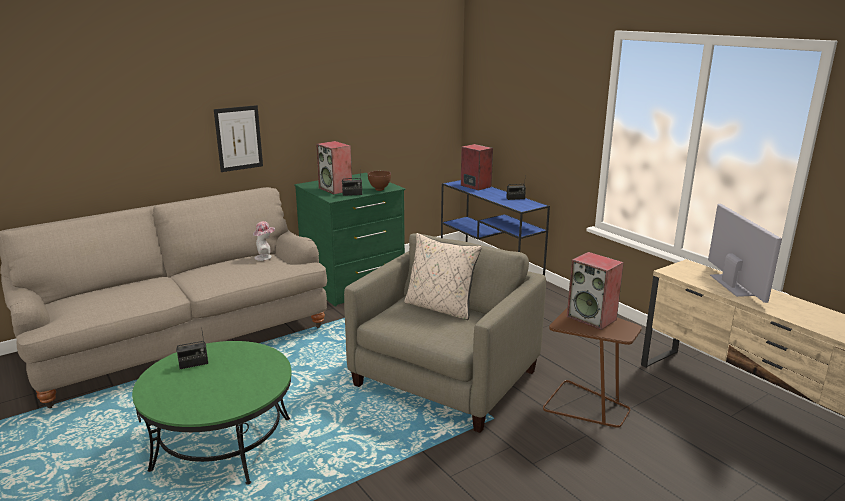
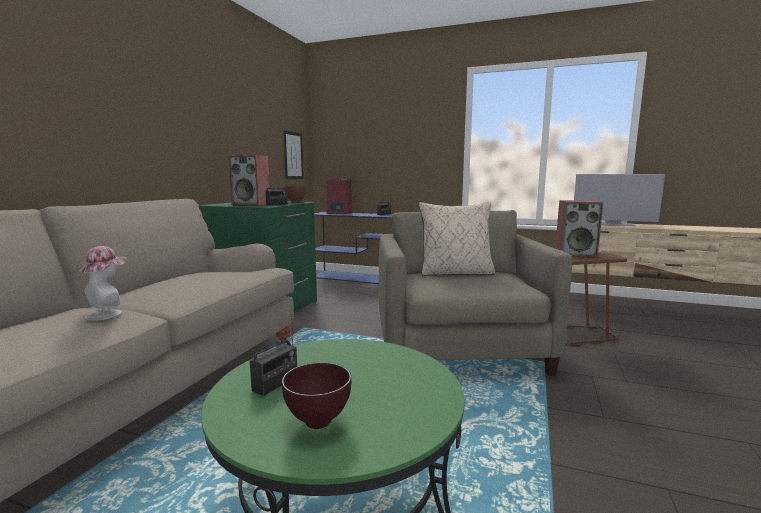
camera: 35 degrees left, 10 degrees down
picture [214,105,263,172] -> picture moved to [283,130,304,179]
hat [253,221,275,261] -> hat moved to [80,246,127,321]
television [708,204,782,303] -> television turned 150 degrees clockwise [574,174,665,226]
none -> brown bowl [282,362,351,429]

